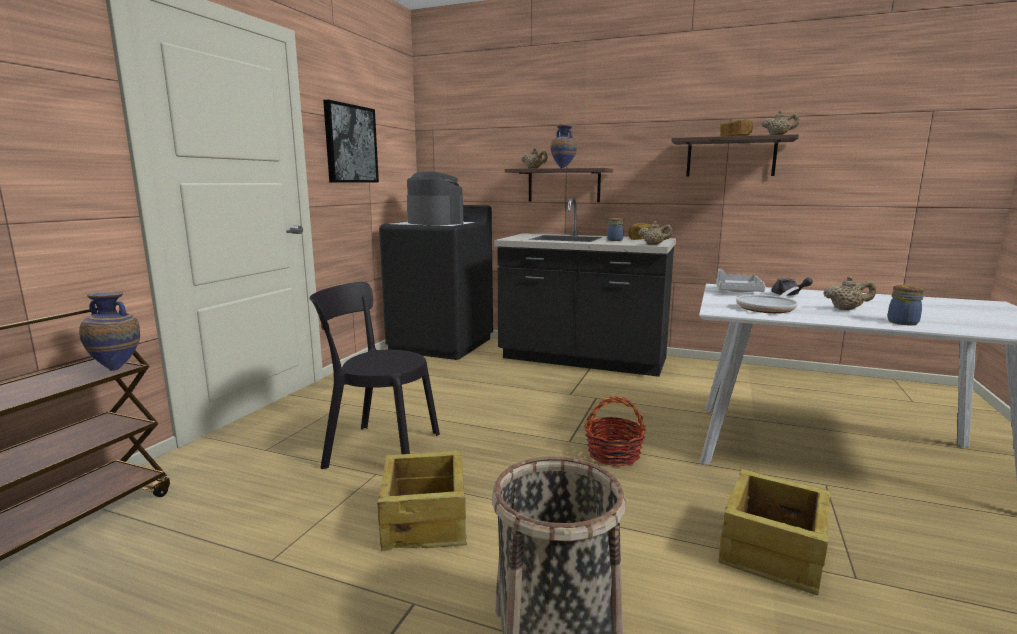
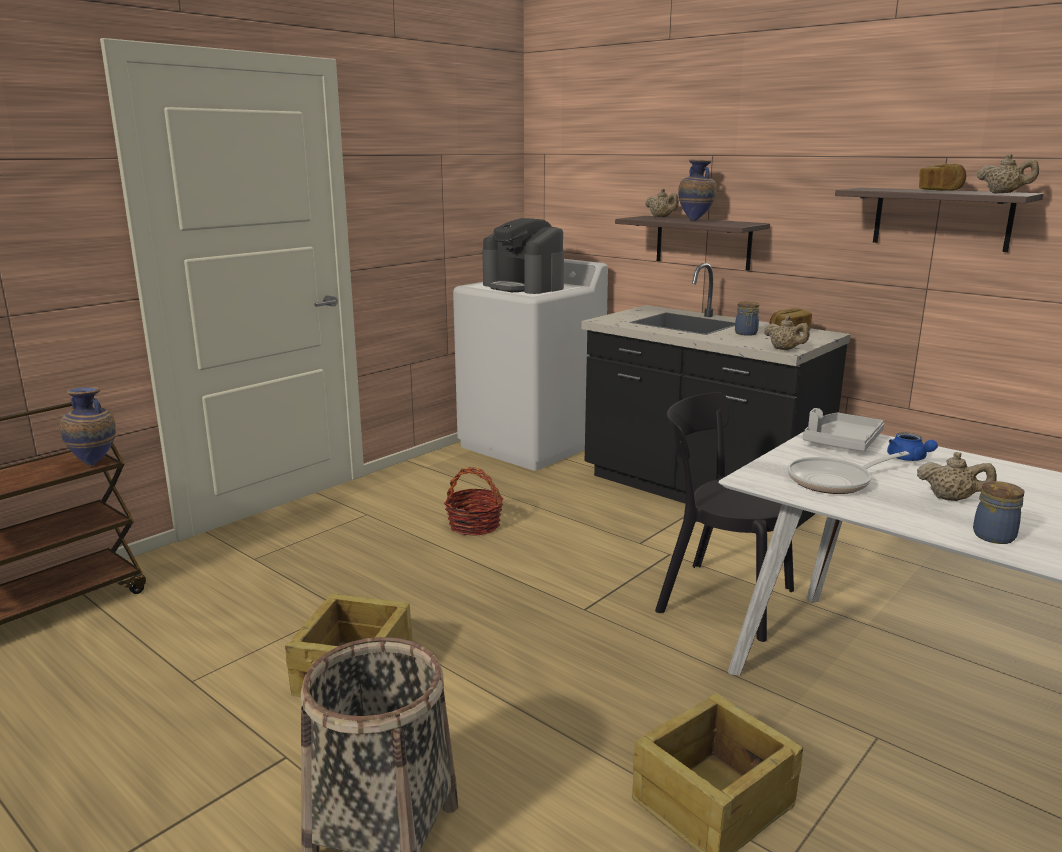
camera: 20 degrees right, 5 degrees up
black chair [310,282,440,469] -> black chair moved to [655,392,794,642]
picture [323,100,379,183] -> none
black washing machine [379,205,493,360] -> white washing machine [453,259,608,471]
coffee machine [407,171,463,225] -> coffee machine turned 150 degrees clockwise [482,218,564,294]
basket [584,396,646,467] -> basket moved to [444,467,503,536]
grey teapot [772,278,813,296] -> blue teapot [887,432,938,461]

